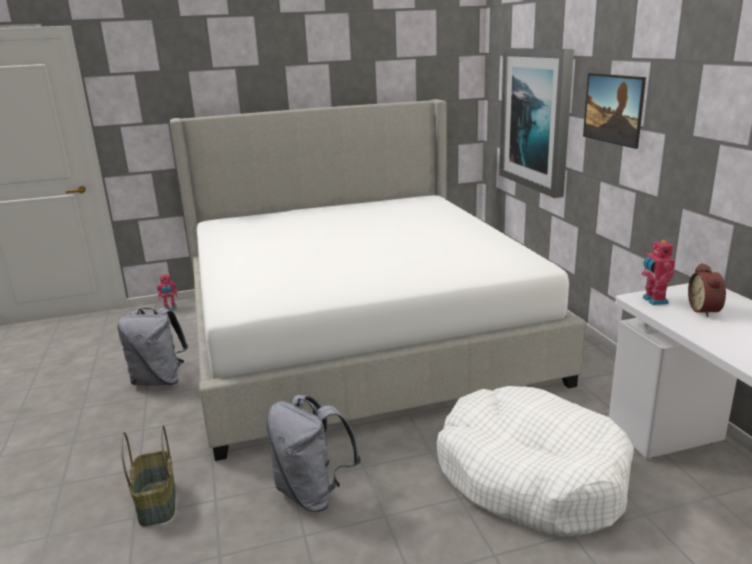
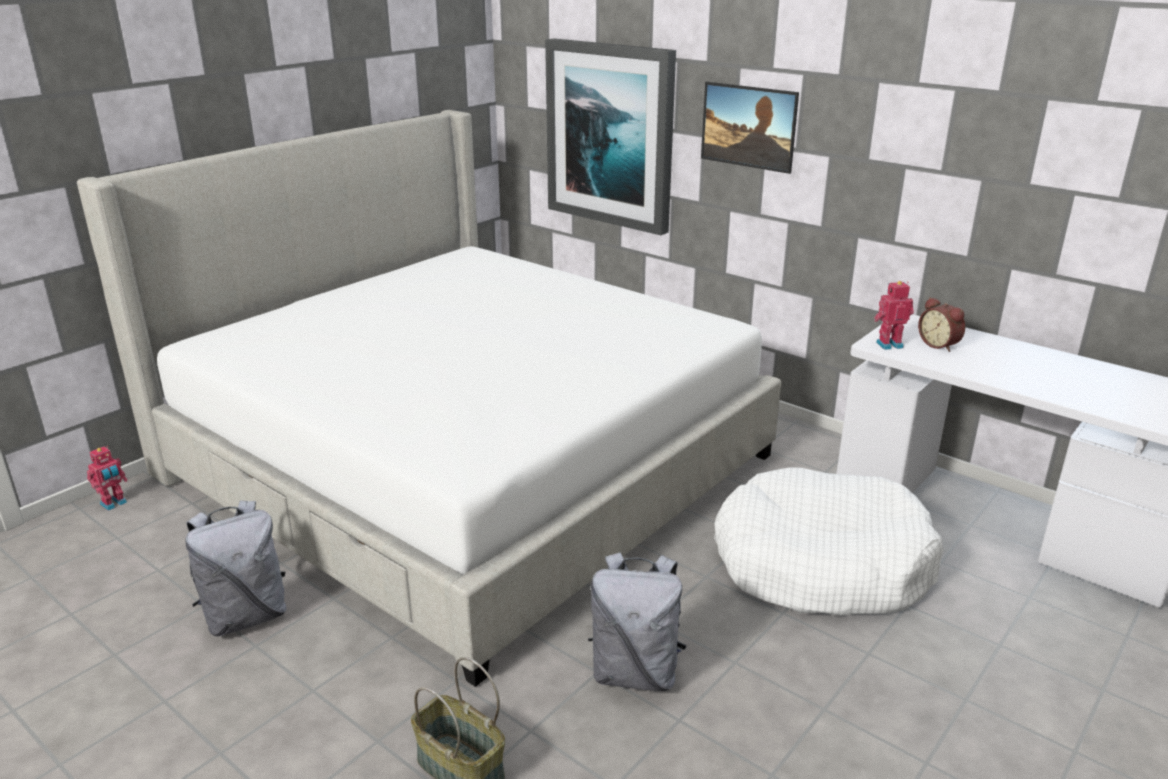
camera: 35 degrees left, 5 degrees up
toy robot [642,239,675,305] -> toy robot turned 120 degrees clockwise [874,281,914,350]

